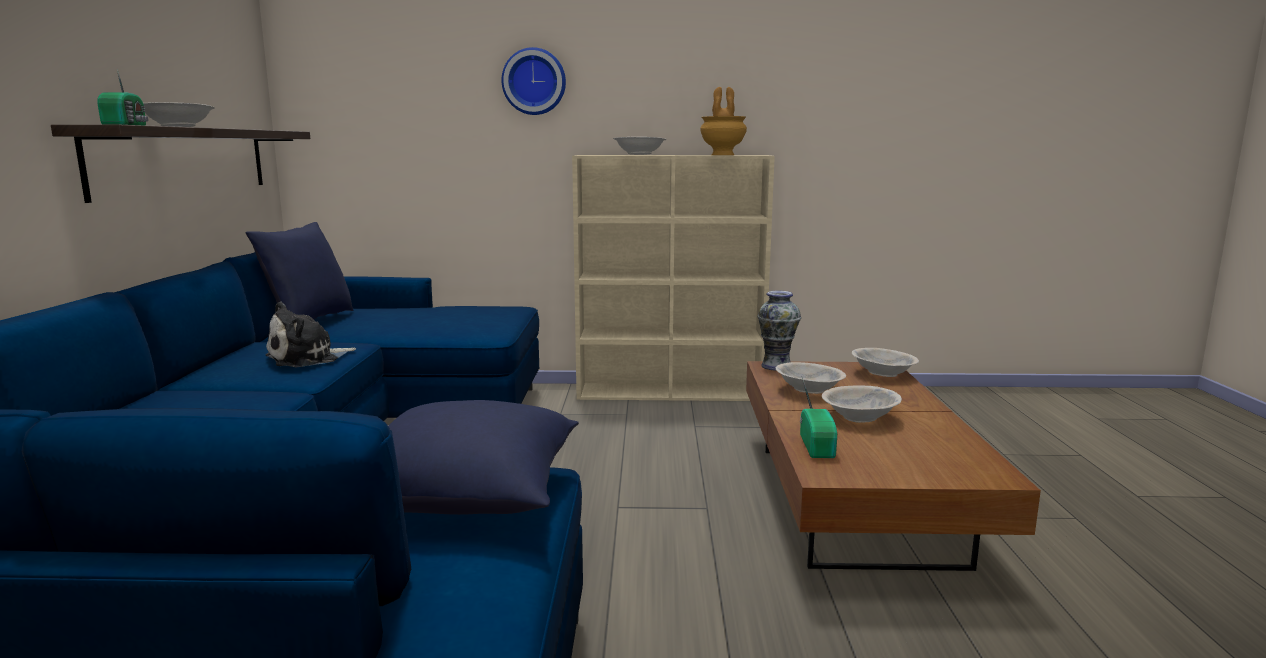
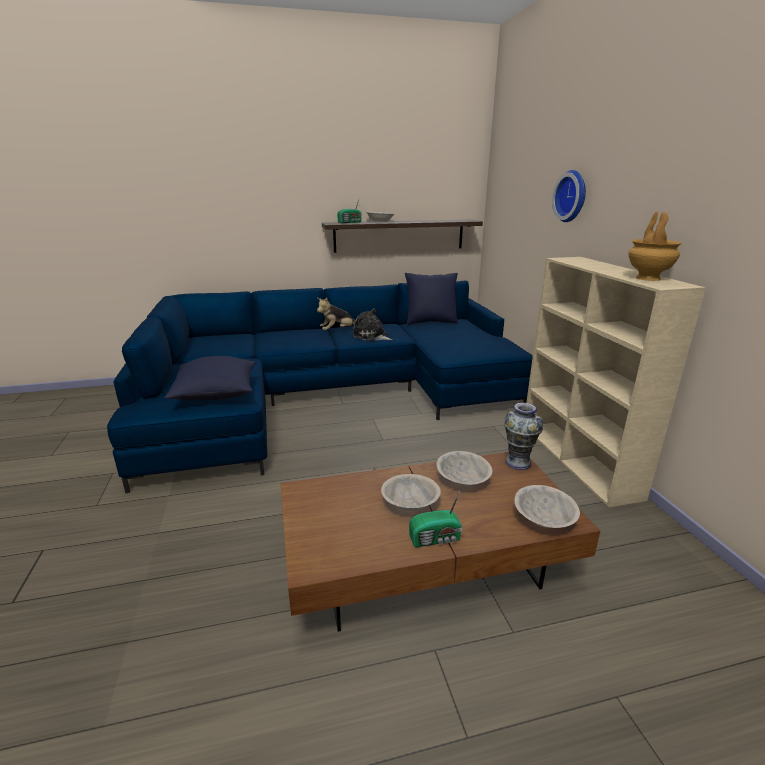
camera: 75 degrees right, 10 degrees up
beige bowl [613,137,667,155] -> none
radio [800,377,838,458] -> radio moved to [409,489,462,547]
none -> plush toy [317,298,355,330]

